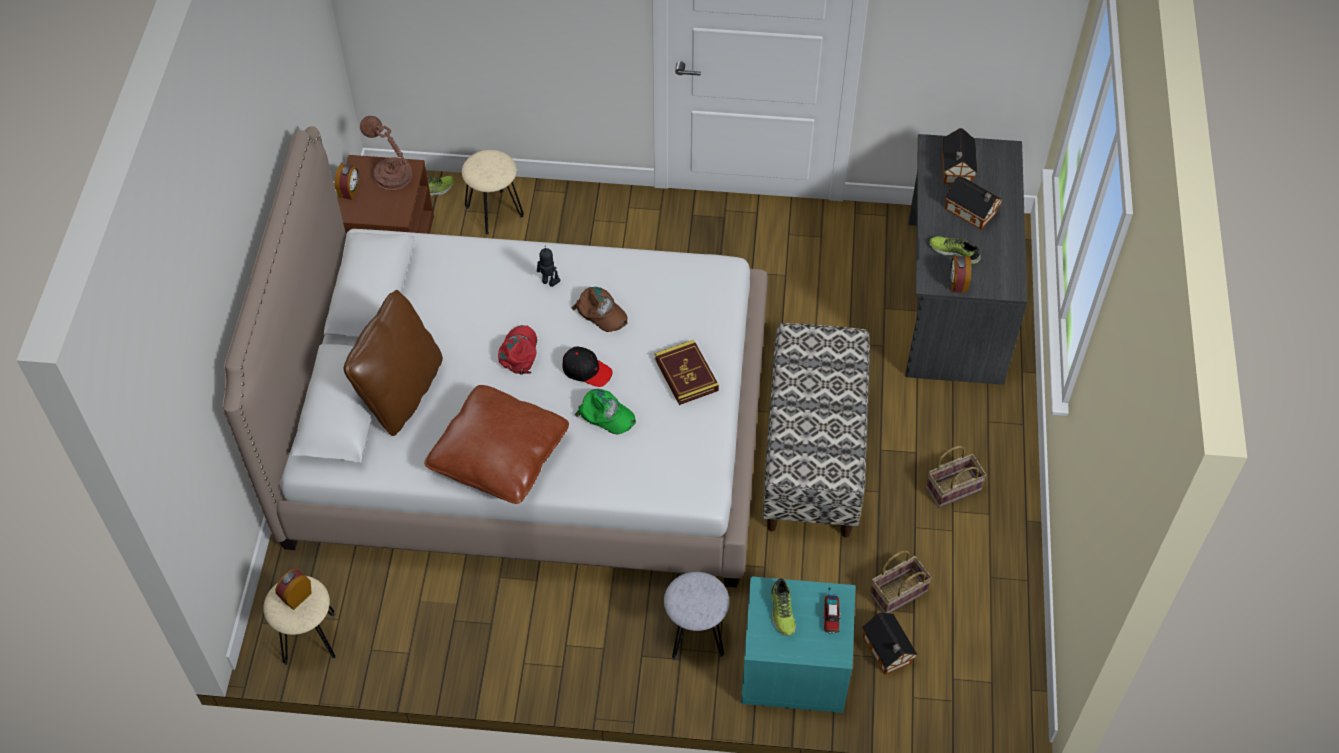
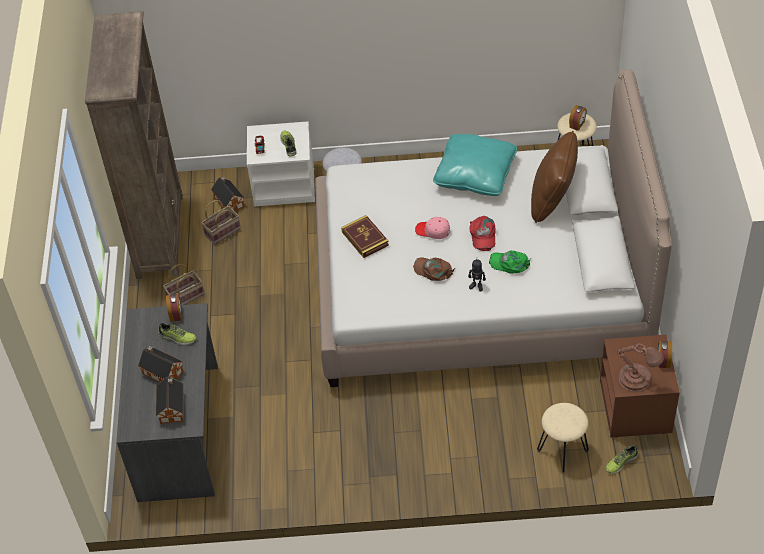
camera: 175 degrees right, 5 degrees down
brown pillow [424,385,569,504] -> turquoise pillow [433,134,517,196]
black cap [563,346,613,387] -> pink cap [415,217,450,239]
green cap [575,389,636,435] -> green cap moved to [489,251,531,274]
turquoise nightstand [741,576,856,713] -> white nightstand [247,121,315,207]
bench [763,323,870,538] -> none
none -> brown bookcase [85,11,183,279]

